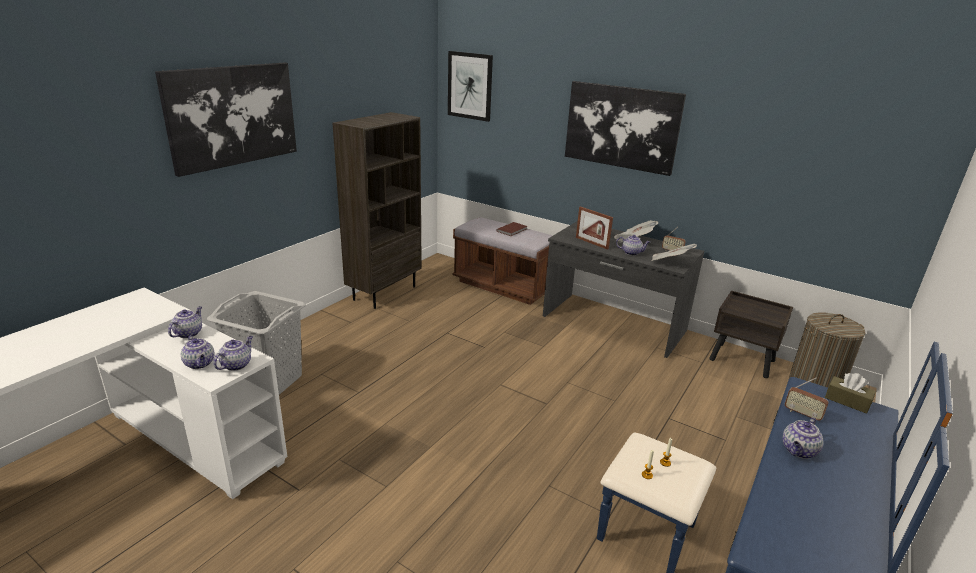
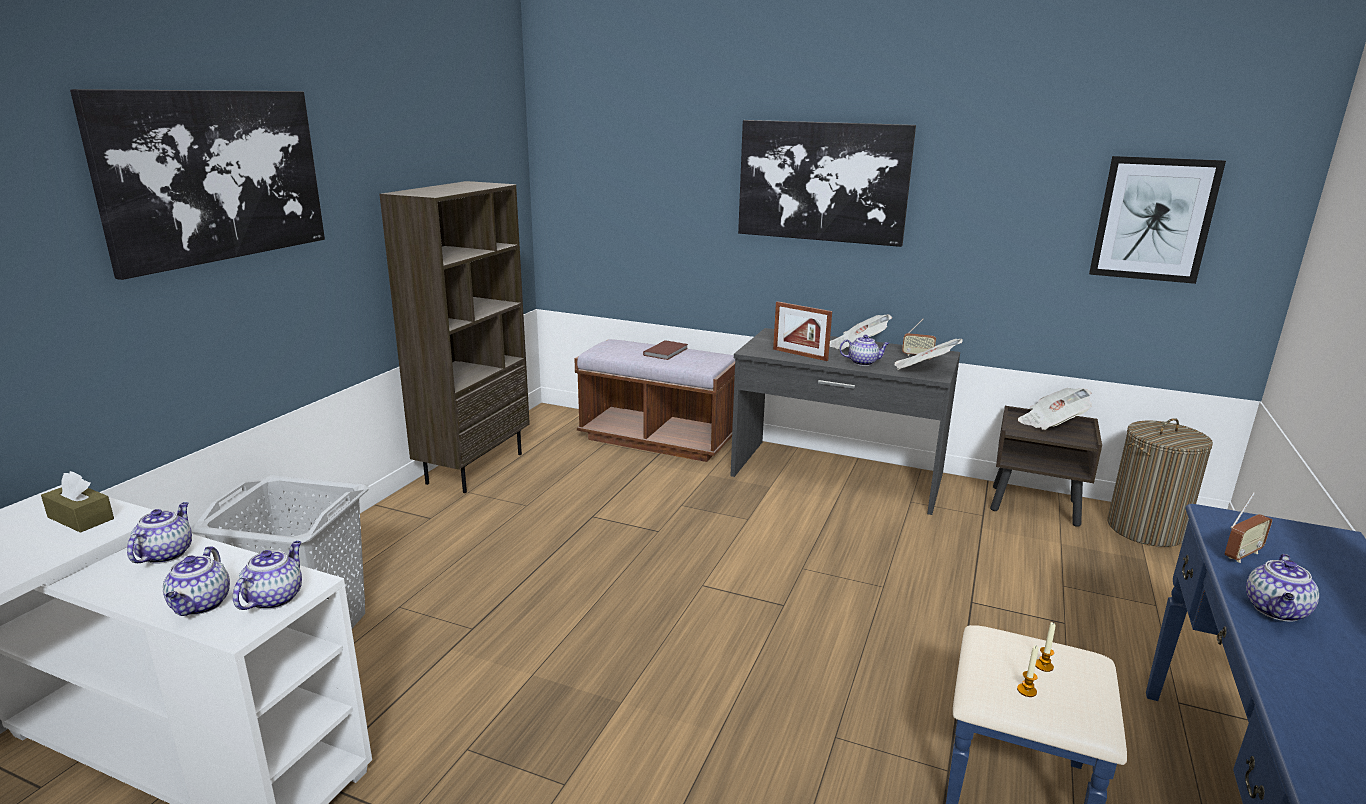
camera: 10 degrees left, 5 degrees down
teapot [181,335,215,369] -> teapot turned 45 degrees clockwise [163,546,230,616]
picture [448,51,493,122] -> picture moved to [1089,156,1226,284]
radio [785,377,829,420] -> radio turned 60 degrees counterclockwise [1225,492,1272,563]
brown tissue box [825,373,876,414] -> brown tissue box moved to [41,471,114,533]
none -> newspaper [1018,388,1092,430]

